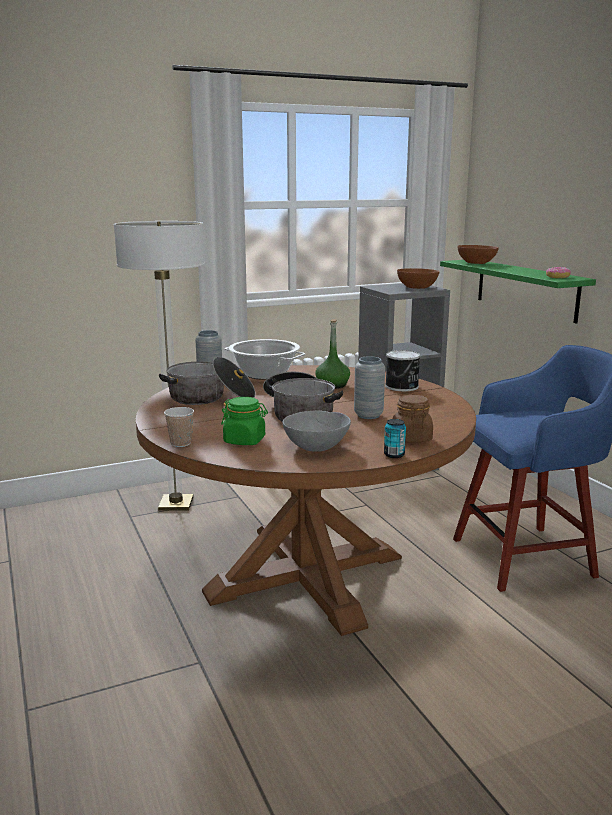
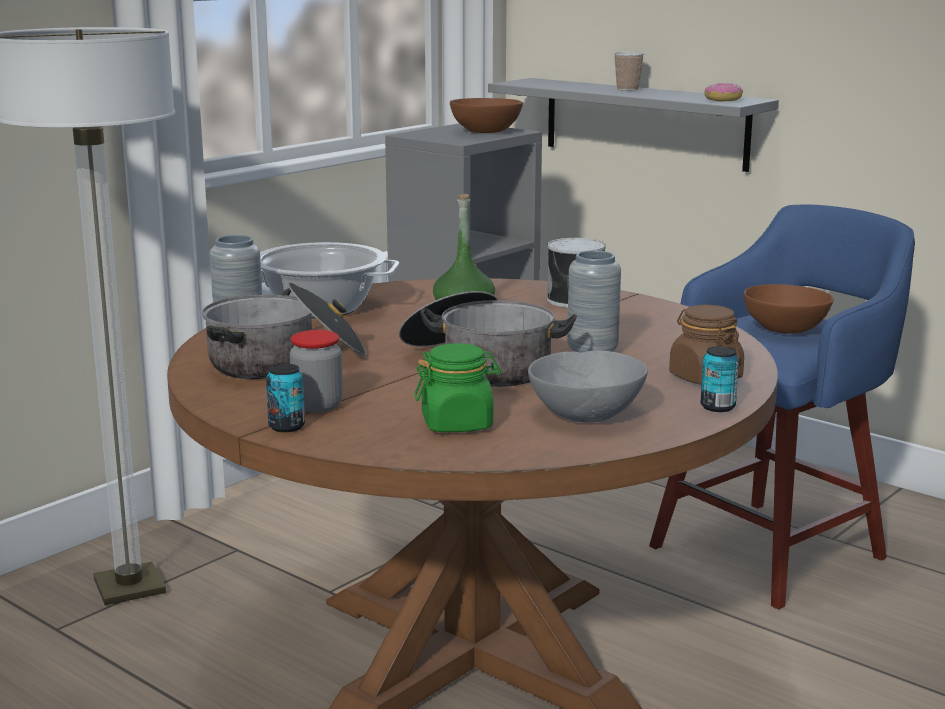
camera: 25 degrees left, 0 degrees up
cup [164,407,194,447] -> cup moved to [613,52,644,91]
green shelf [440,260,596,324] -> grey shelf [488,78,779,172]
brown bowl [458,245,499,264] -> brown bowl moved to [744,284,834,334]
none -> can [266,364,305,432]
none -> jar [290,330,343,413]

